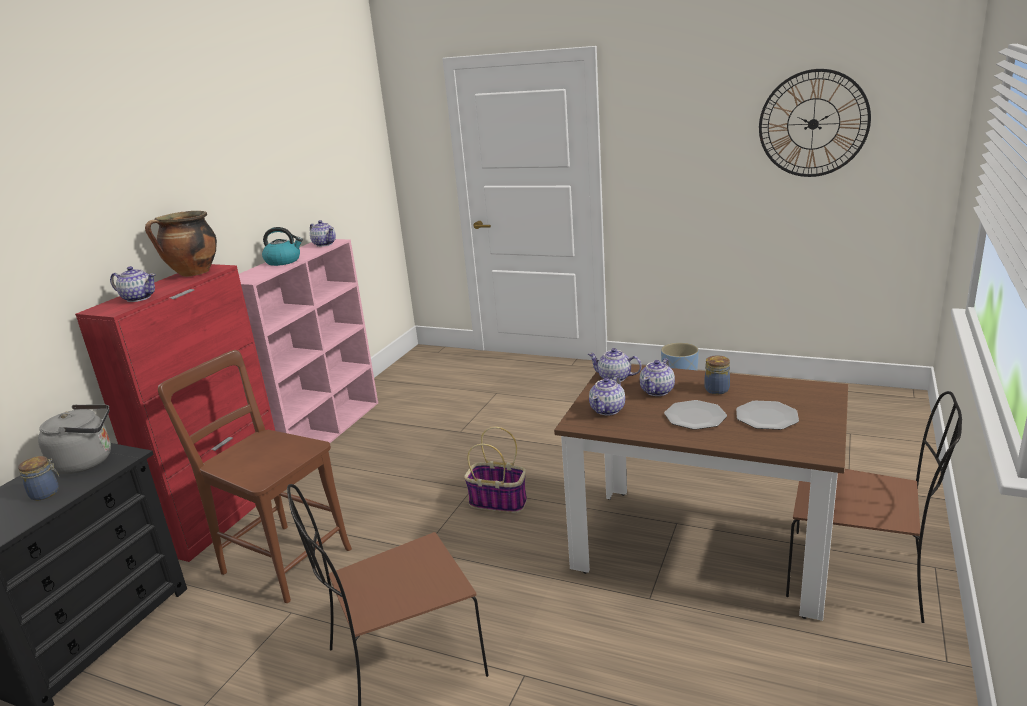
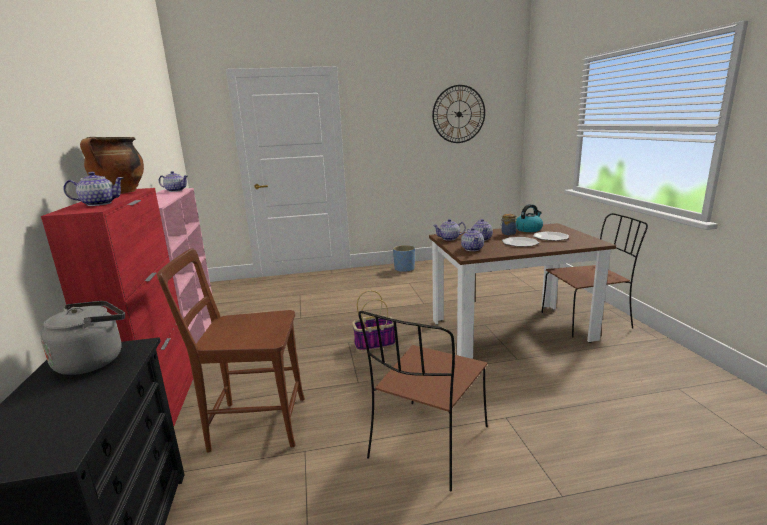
camera: 35 degrees left, 5 degrees down
jar [18,456,59,501] -> none
kettle [262,227,303,266] -> kettle moved to [516,204,543,232]

